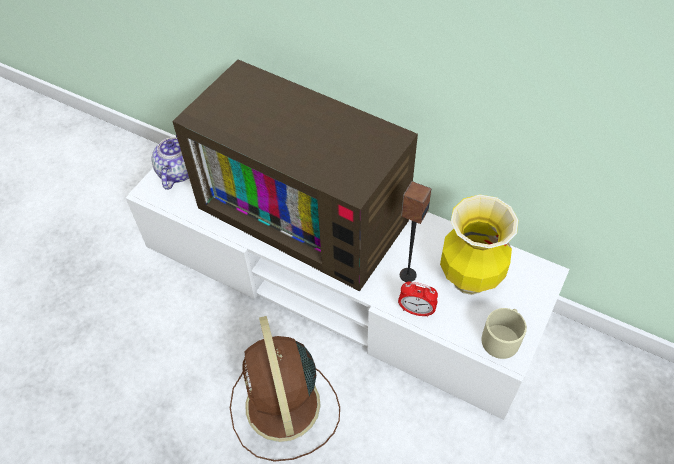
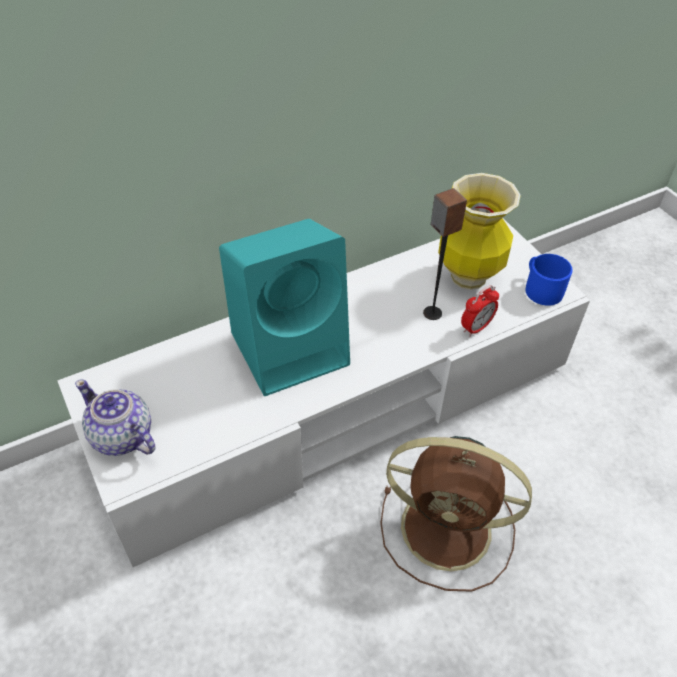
camera: 60 degrees left, 5 degrees down
television [172,59,418,291] -> turquoise speaker [219,219,350,396]
beige mug [481,308,527,359] -> blue mug [525,254,573,306]

